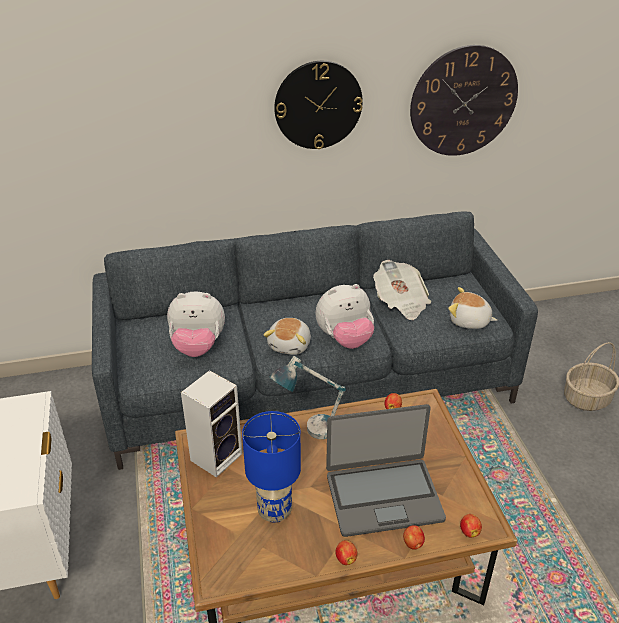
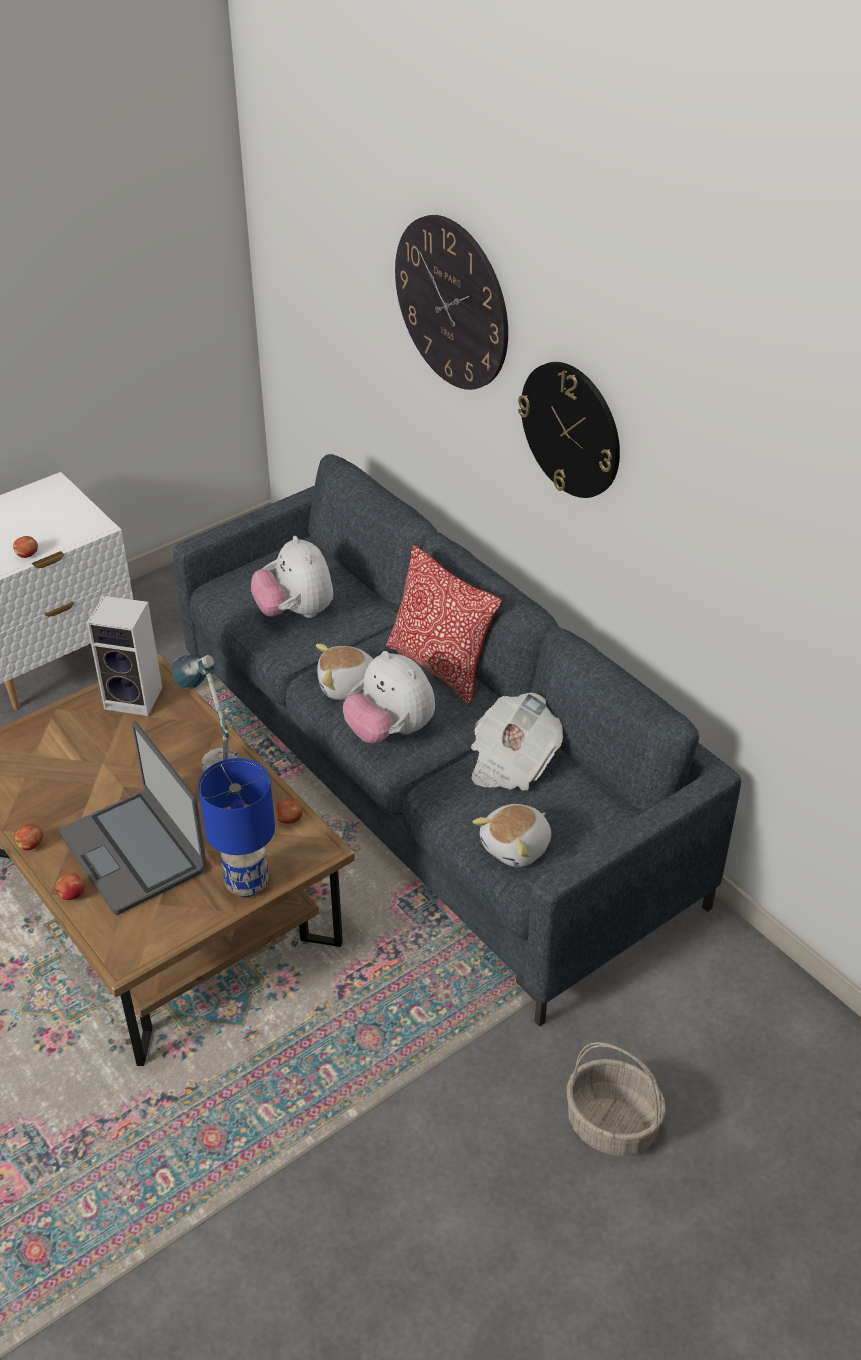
camera: 65 degrees right, 5 degrees up
blue table lamp [242,411,301,523] -> blue table lamp moved to [198,758,275,897]
wall clock [410,45,518,156] -> wall clock moved to [395,215,508,390]
plush toy [448,287,497,329] -> plush toy turned 135 degrees counterclockwise [473,804,551,867]
apple [460,514,482,538] -> apple moved to [13,536,38,558]
none -> pillow [386,545,502,704]

